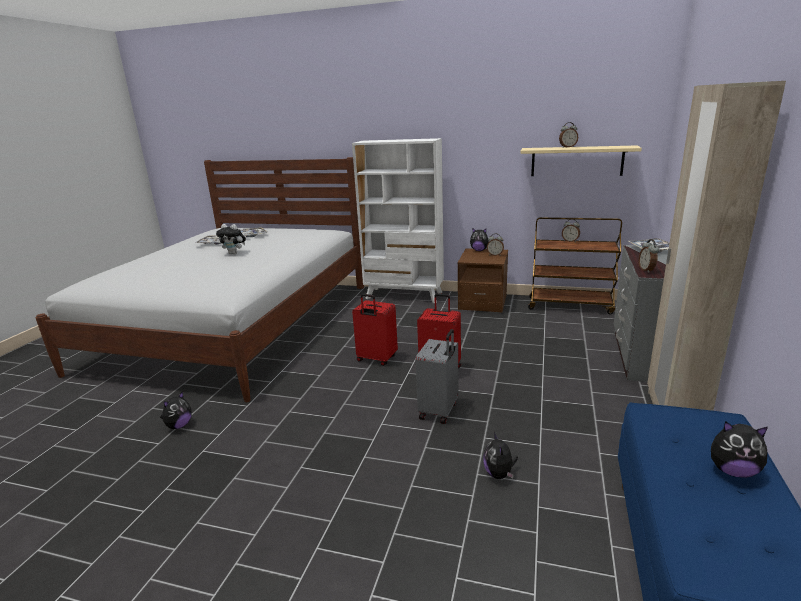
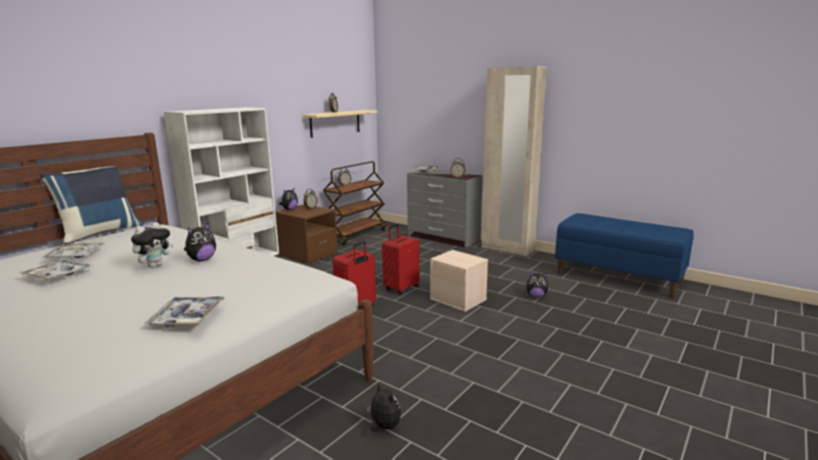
camera: 70 degrees left, 5 degrees down
grey suitcase [416,329,458,424] -> beige storage box [430,250,488,312]
plush toy [711,421,768,478] -> plush toy moved to [184,222,216,261]
none -> blue pillow [39,166,143,244]
none -> tray [145,296,225,328]

